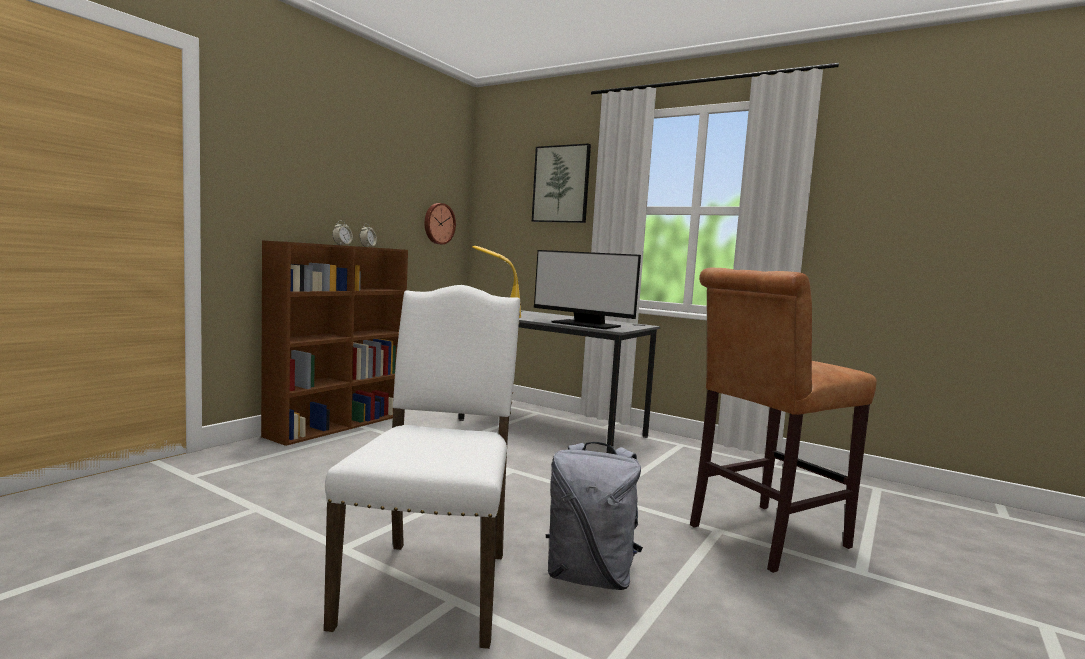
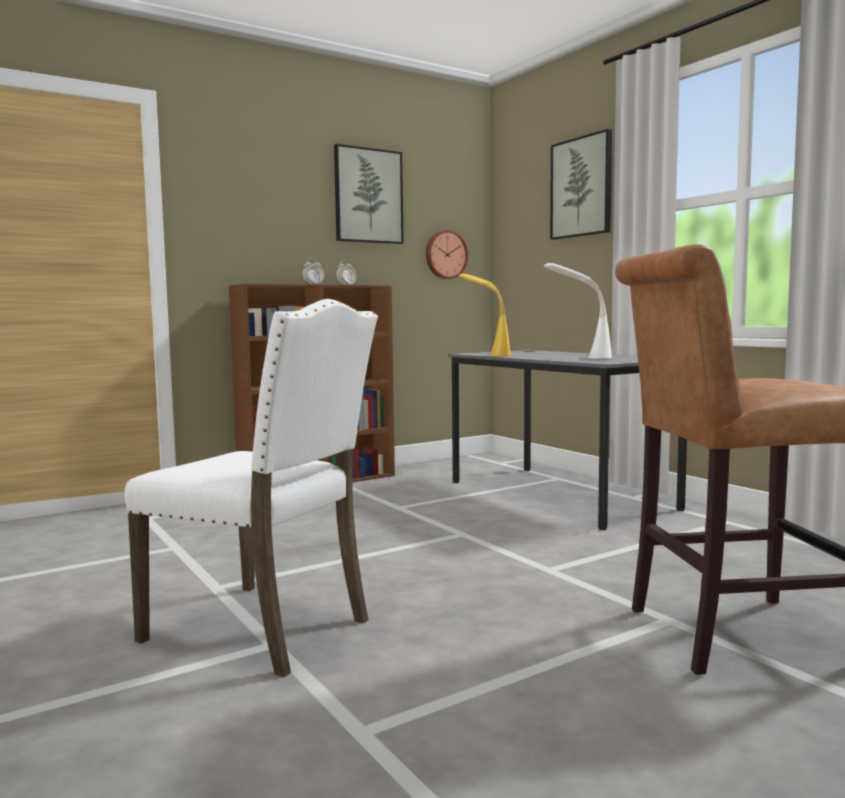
camera: 25 degrees right, 0 degrees up
white chair [324,285,521,649] -> white chair turned 90 degrees clockwise [124,299,378,677]
monitor [534,250,641,329] -> white table lamp [544,263,612,359]
grey backpack [546,442,643,590] -> none
none -> picture [334,144,404,244]

